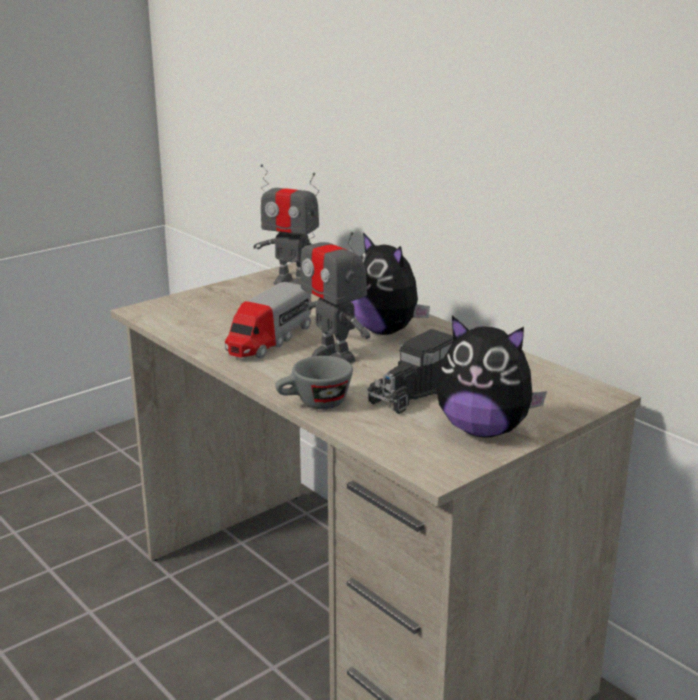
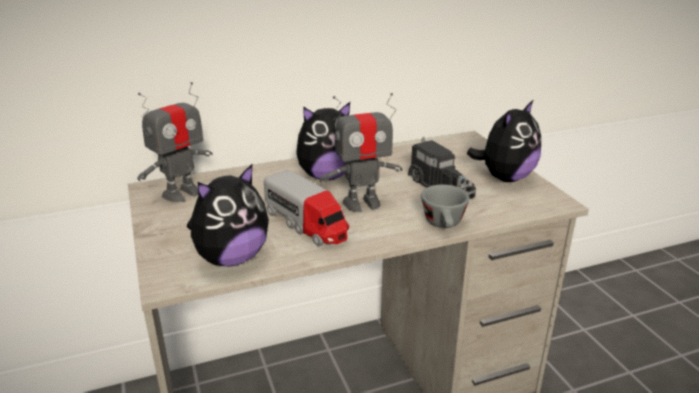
camera: 70 degrees left, 5 degrees up
none -> plush toy [187,164,269,267]

